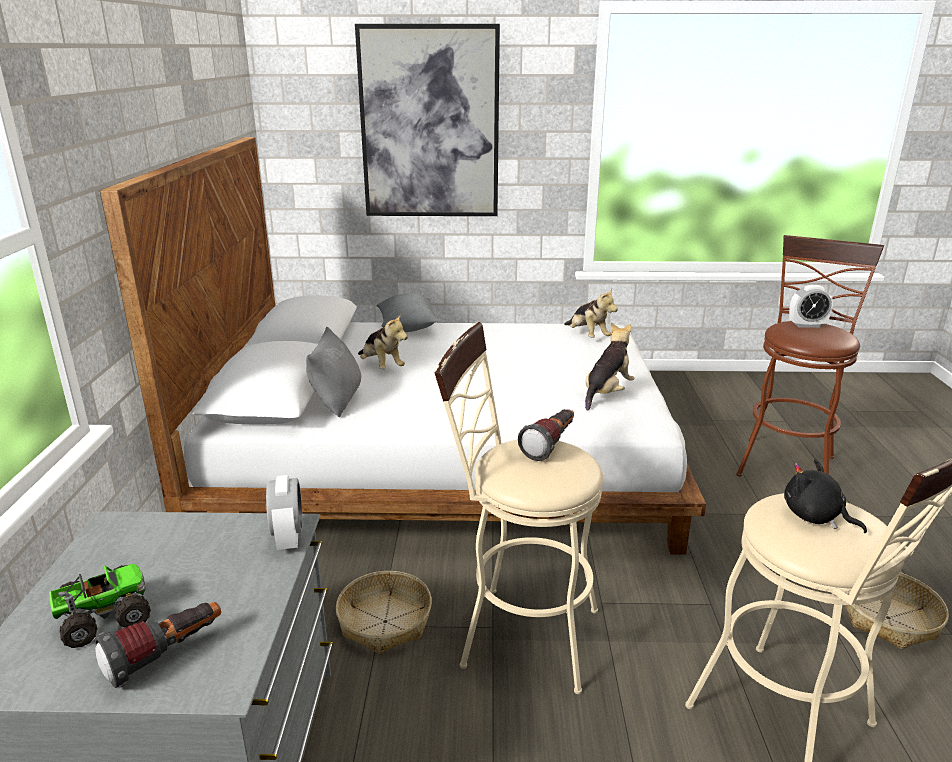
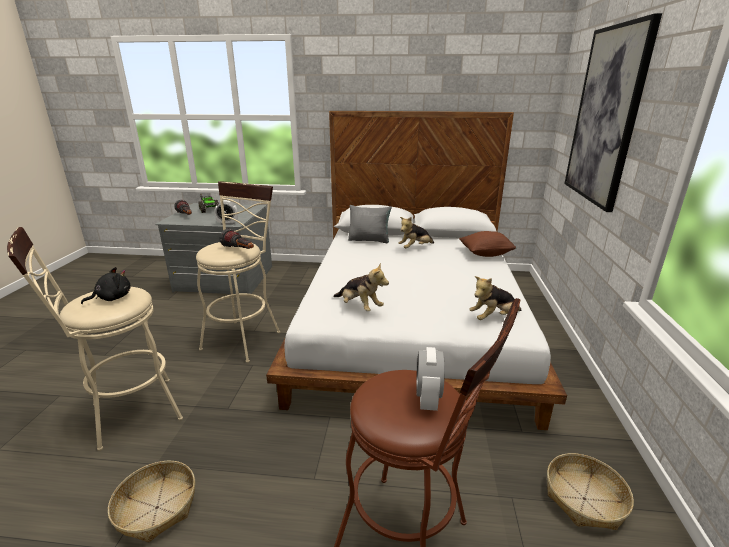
camera: 95 degrees right, 0 degrees up
basket [336,571,432,654] -> basket moved to [547,453,634,530]
grey pillow [376,293,438,332] -> brown pillow [459,231,517,257]

